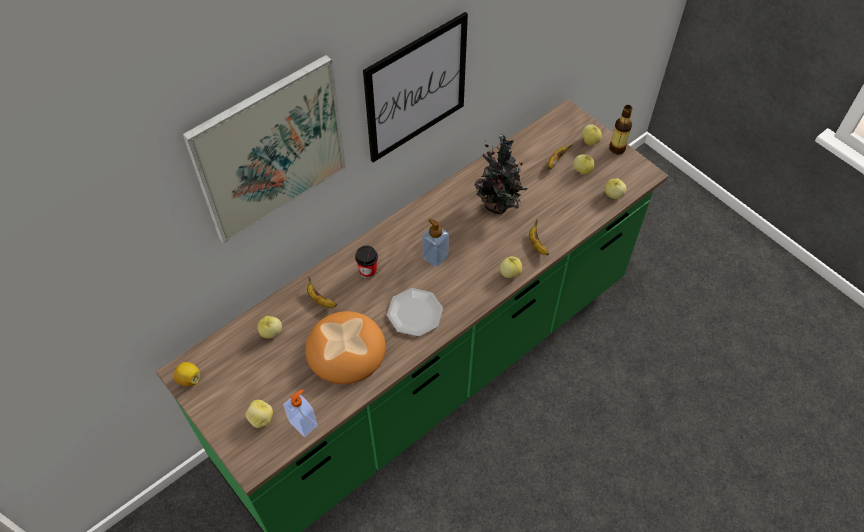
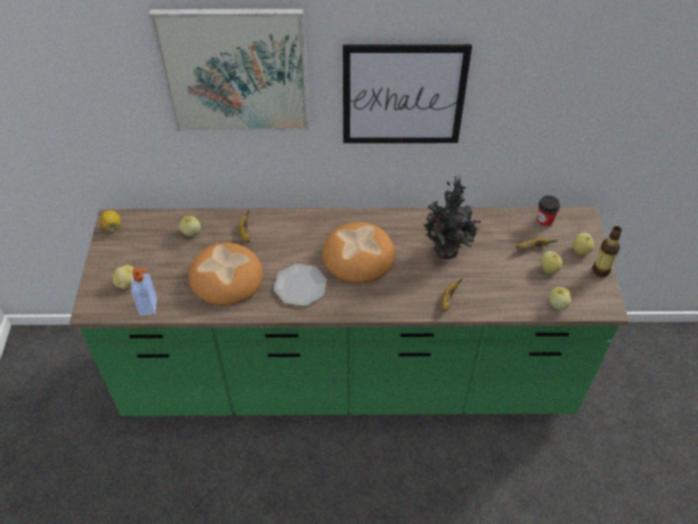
camera: 40 degrees right, 5 degrees down
cup [355,246,378,279] -> cup moved to [536,195,560,228]
soap dispenser [422,218,449,267] -> bread [322,222,395,284]
apple [500,256,522,278] -> none

